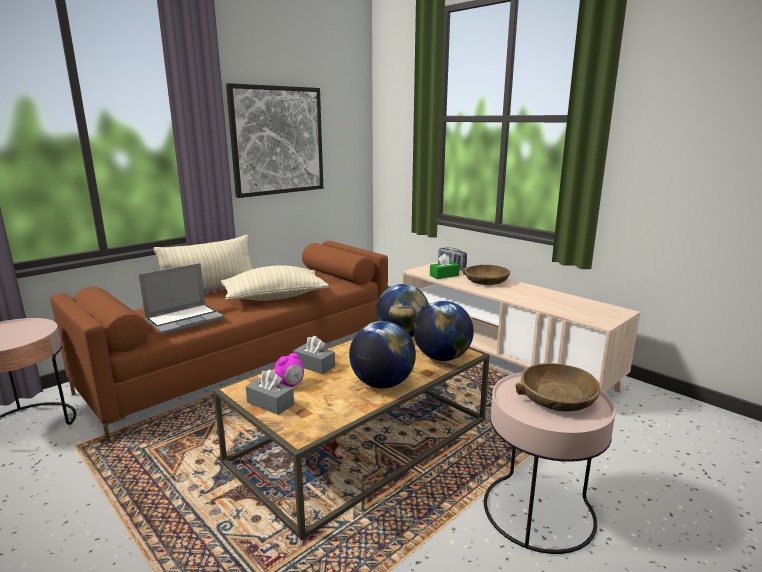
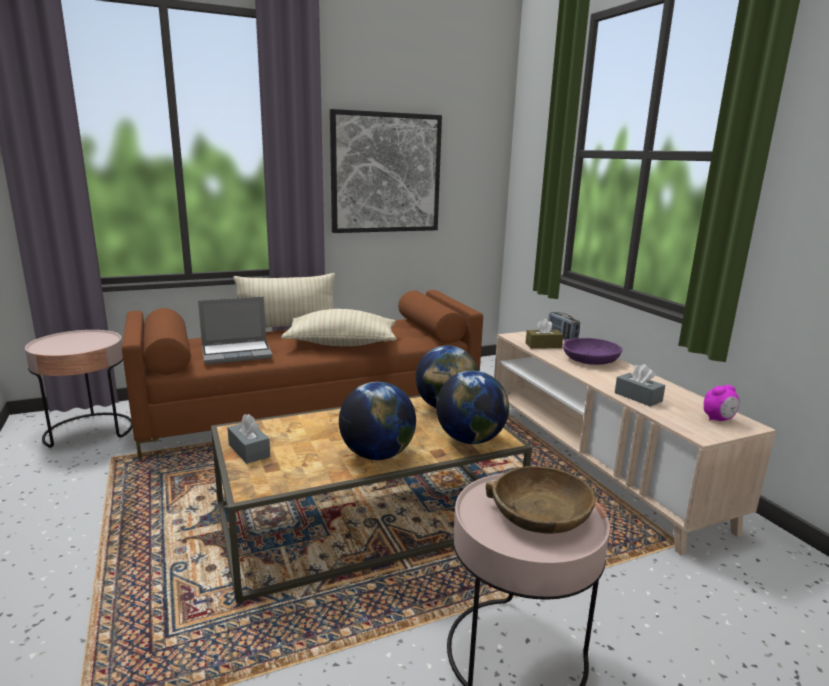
camera: 20 degrees right, 0 degrees up
alarm clock [275,353,304,387] -> alarm clock moved to [704,385,739,421]
grey tissue box [293,336,335,374] -> grey tissue box moved to [615,364,665,407]
green tissue box [430,254,459,279] -> brown tissue box [526,319,563,349]
brown bowl [463,265,510,285] -> purple bowl [563,338,622,365]

